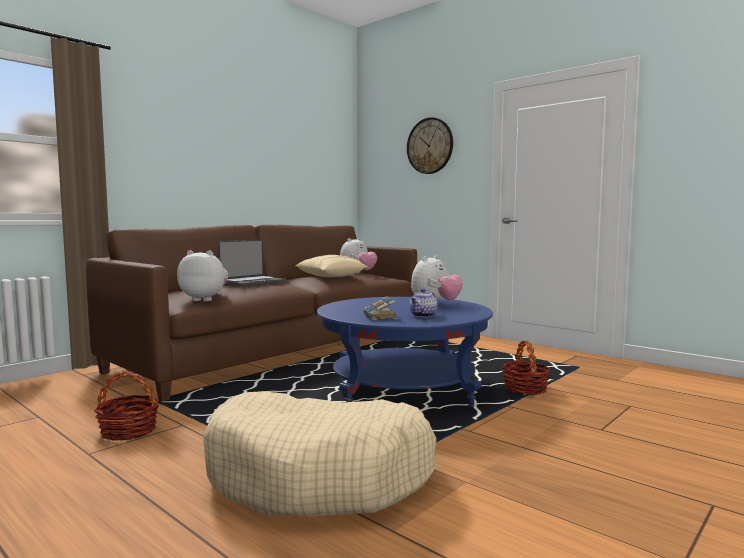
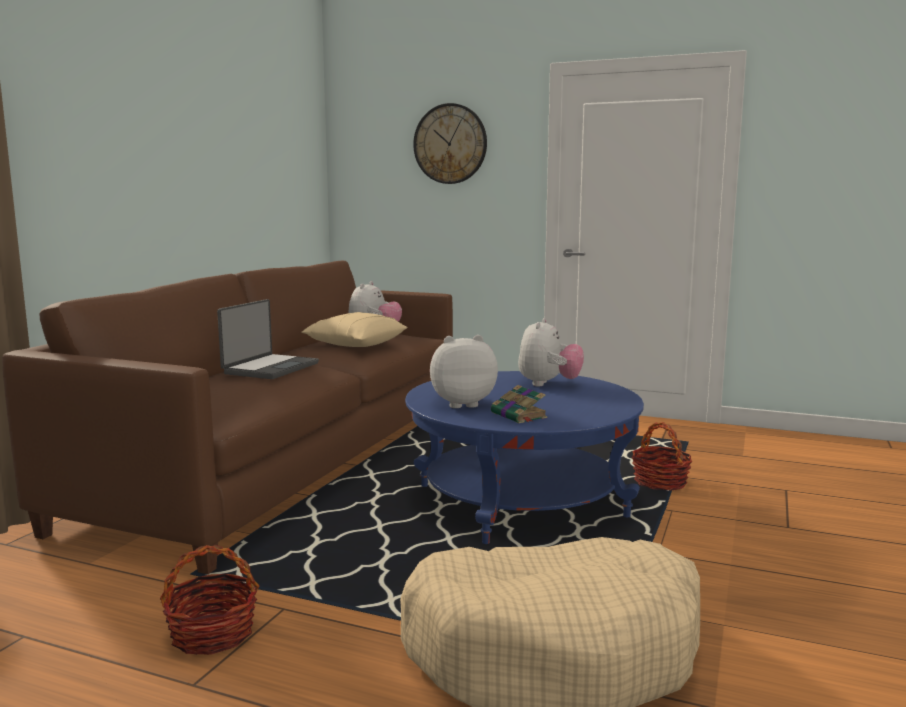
camera: 20 degrees left, 5 degrees up
plush toy [177,250,229,301] -> plush toy moved to [430,335,498,408]
teapot [409,289,437,317] -> none

